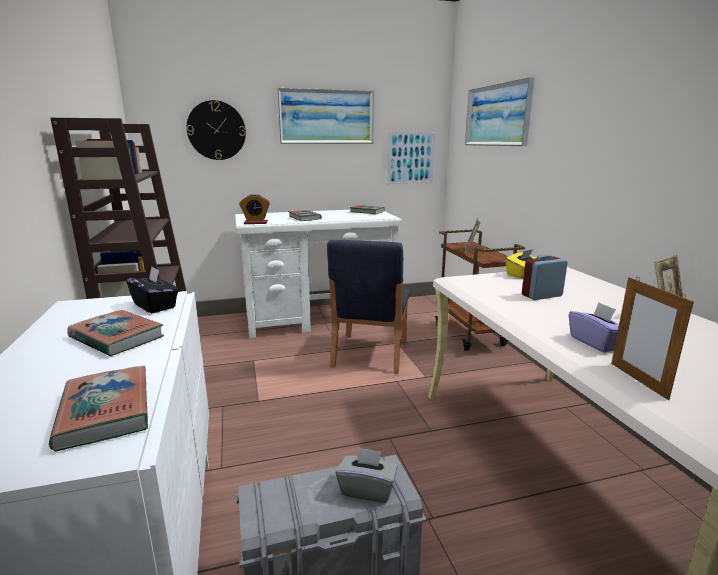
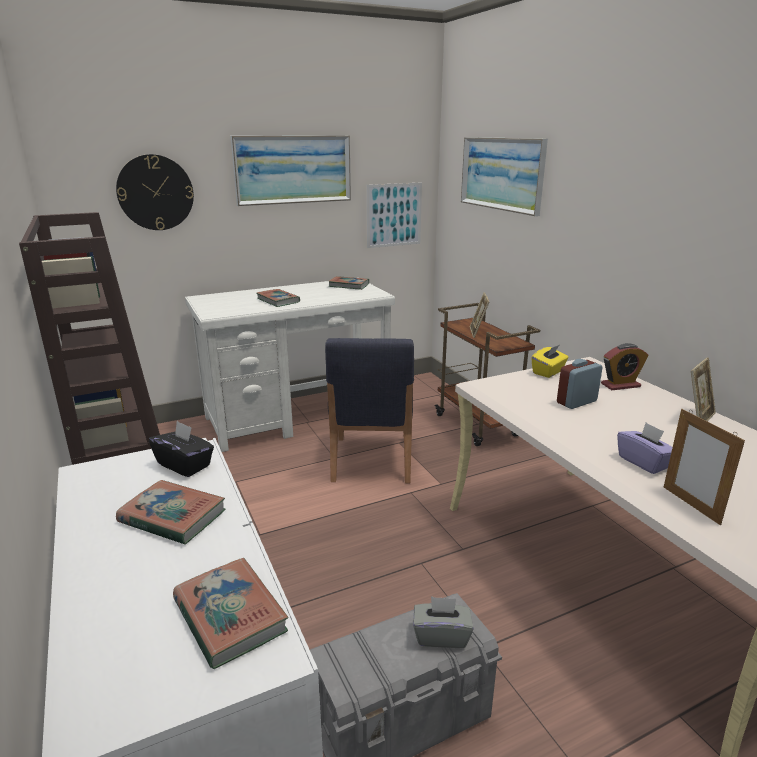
camera: 10 degrees left, 5 degrees up
alarm clock [239,194,270,224] -> alarm clock moved to [601,343,648,390]

